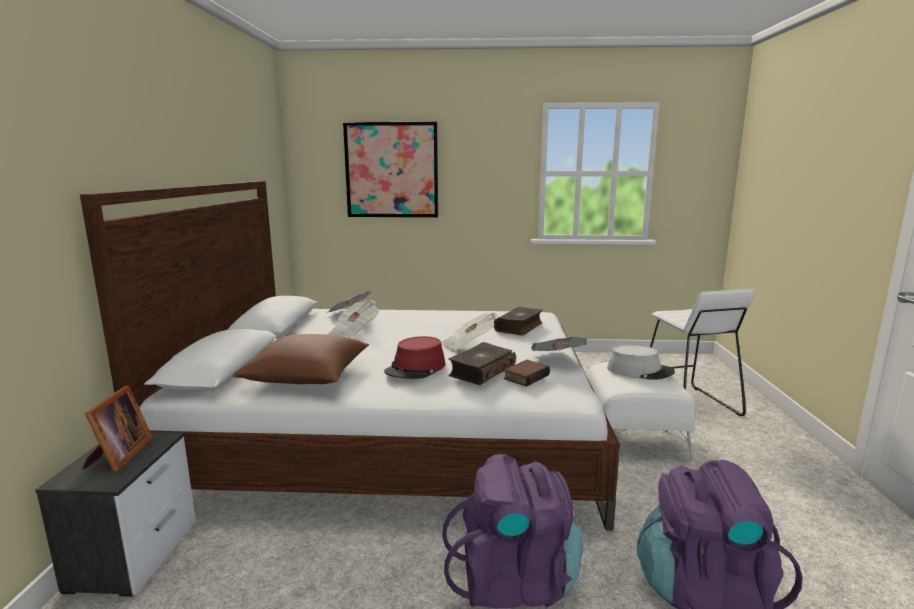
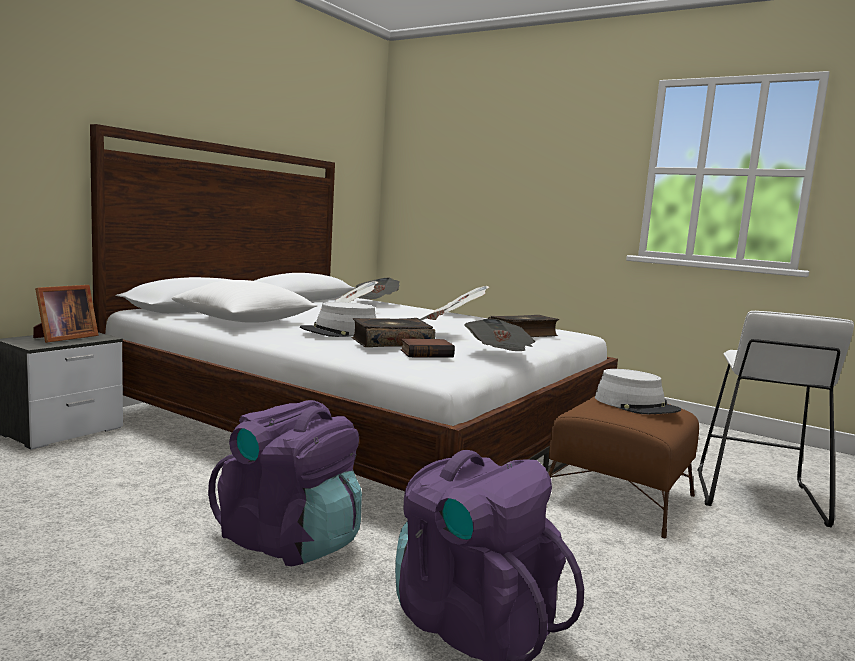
camera: 30 degrees right, 5 degrees down
brown pillow [233,334,369,384] -> white pillow [172,280,318,323]
picture [343,122,438,217] -> none
red hat [384,336,445,379] -> grey hat [300,302,376,337]
white ottoman [588,362,696,462] -> brown ottoman [548,396,699,538]
none -> newspaper [433,286,489,313]

